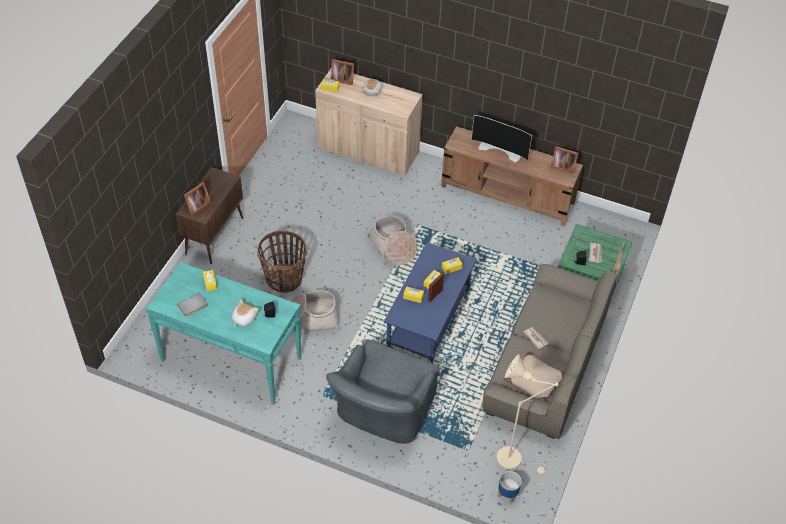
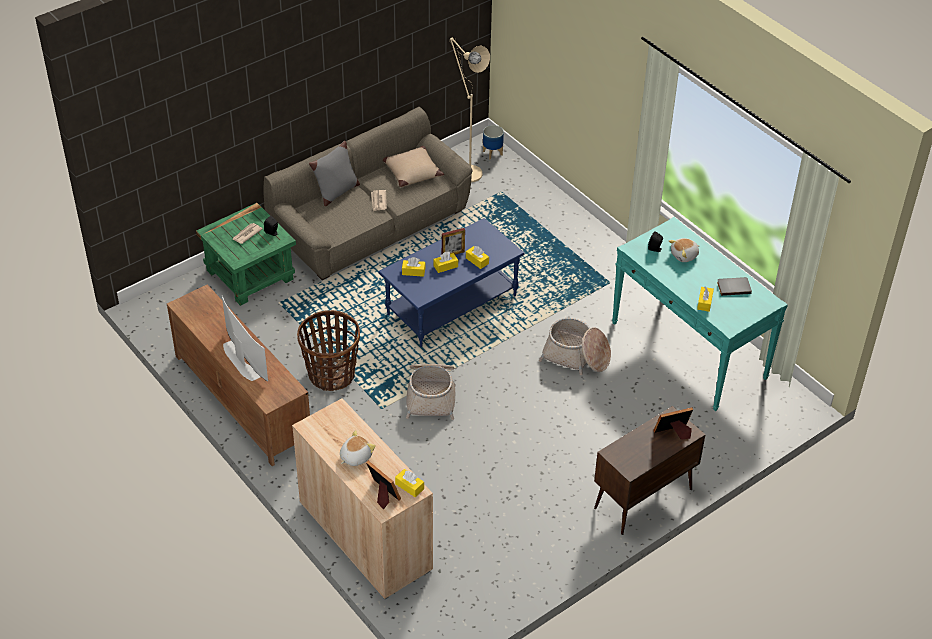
camera: 150 degrees left, 5 degrees down
basket [257,230,307,293] -> basket moved to [297,310,360,391]
grey armchair [326,339,439,444] -> none
picture frame [551,146,579,174] -> none
none -> grey pillow [309,141,360,206]

